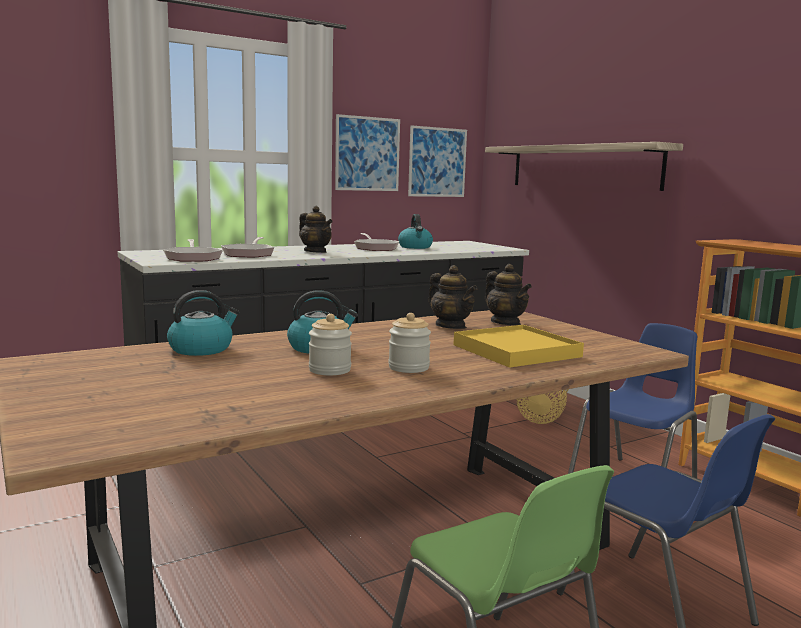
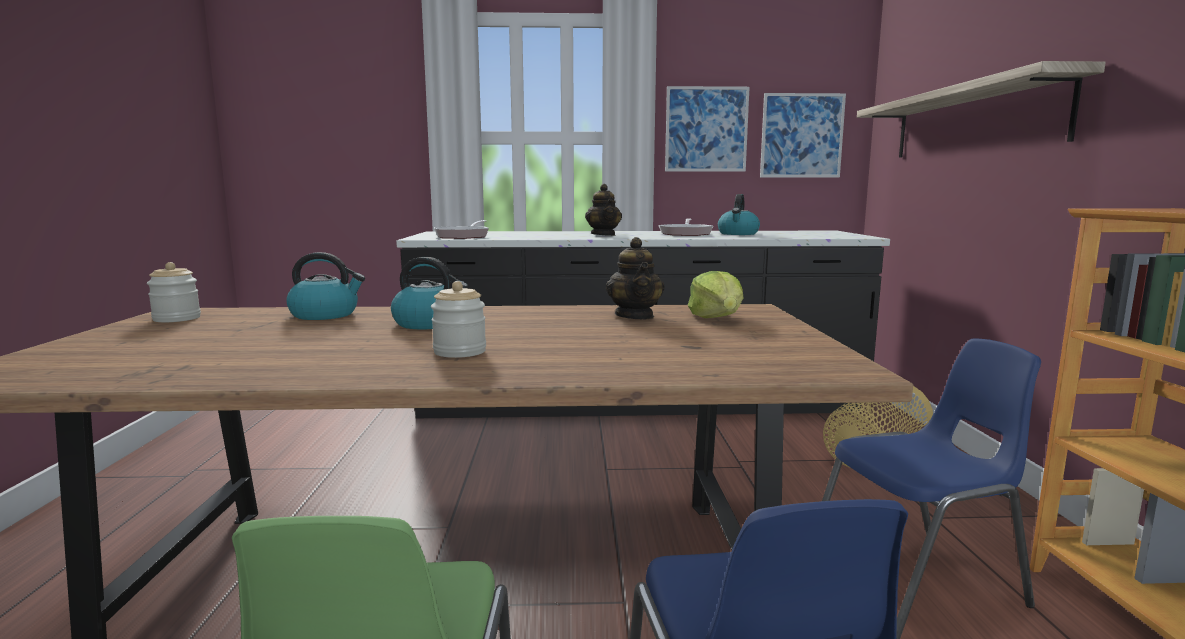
camera: 30 degrees right, 0 degrees up
frying pan [221,237,274,258] -> none
jar [309,314,352,375] -> jar moved to [147,262,201,322]
yellow tray [454,325,584,368] -> none
teapot [485,264,532,325] -> lettuce [688,271,744,318]

